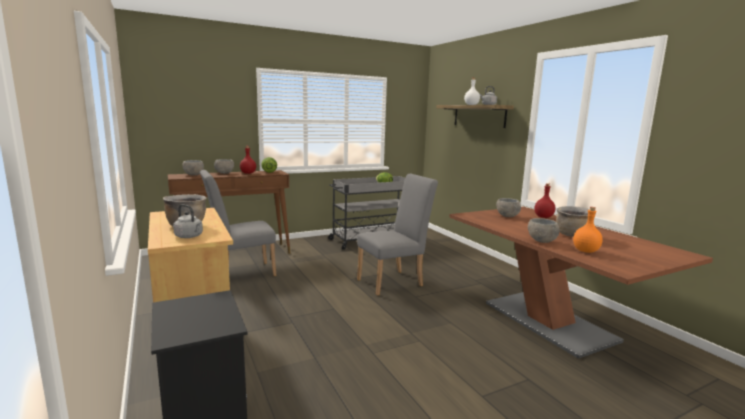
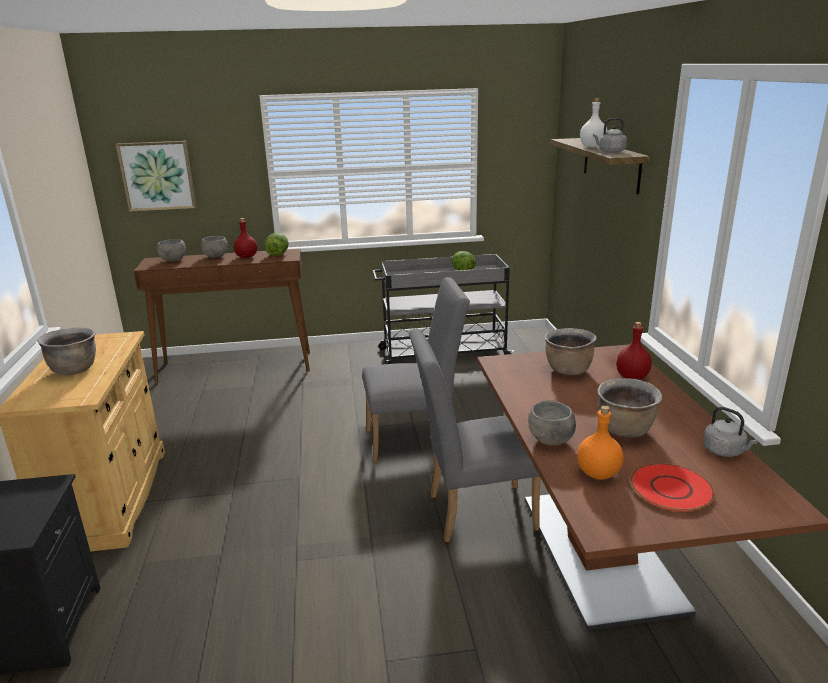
camera: 20 degrees right, 10 degrees up
grey kettle [173,204,203,238] -> grey kettle moved to [703,407,758,457]
grey chair [200,170,276,276] -> grey chair moved to [408,329,541,542]
grey bowl [496,198,521,217] -> brown cooking pot [544,328,597,375]
none -> picture [116,141,196,212]
none -> red plate [630,463,715,512]

